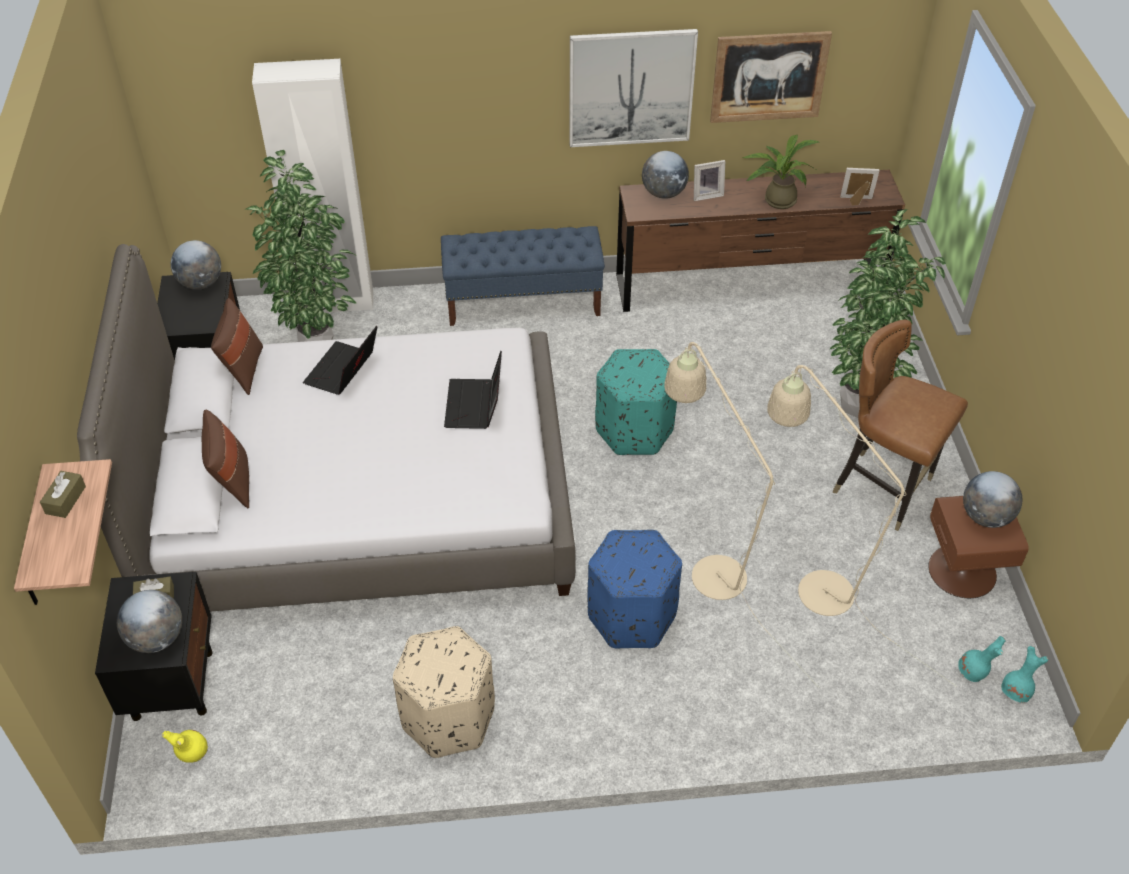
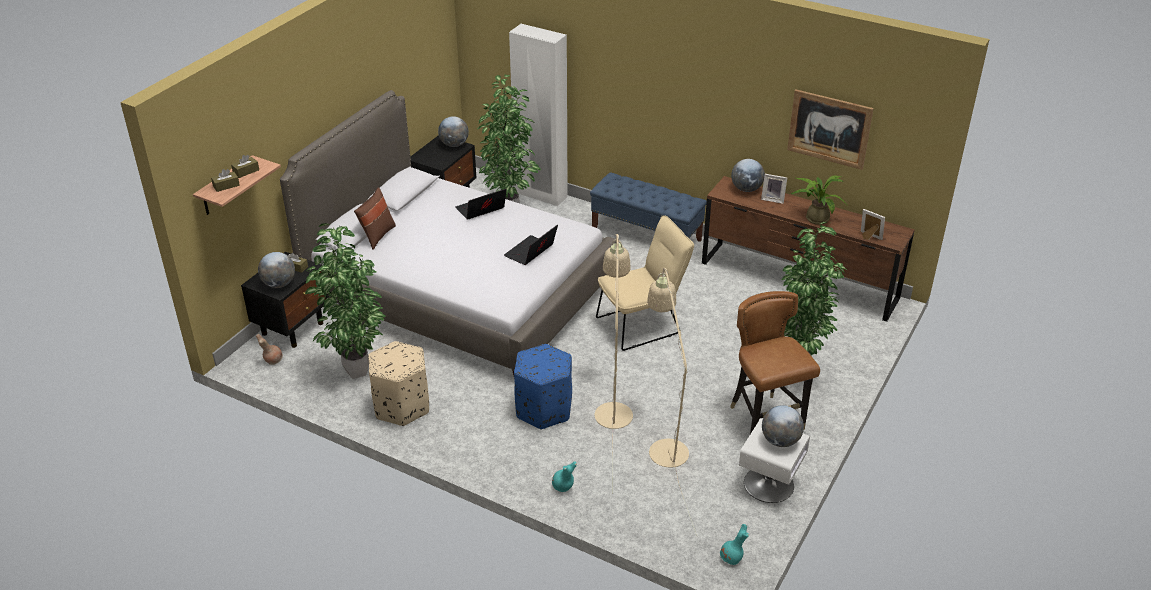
camera: 35 degrees right, 10 degrees down
yellow vase [162,730,208,763] -> brown vase [256,334,283,365]
brown pillow [211,298,263,395] -> none
picture [569,29,698,147] -> none
turquoise ottoman [595,349,677,455] -> beige chair [596,215,694,351]
brown nightstand [928,496,1029,598] -> white nightstand [739,418,810,503]
turquoise vase [958,636,1006,682] -> turquoise vase moved to [552,461,577,492]
none -> brown tissue box [211,169,240,192]
none -> potted plant [305,223,386,379]

